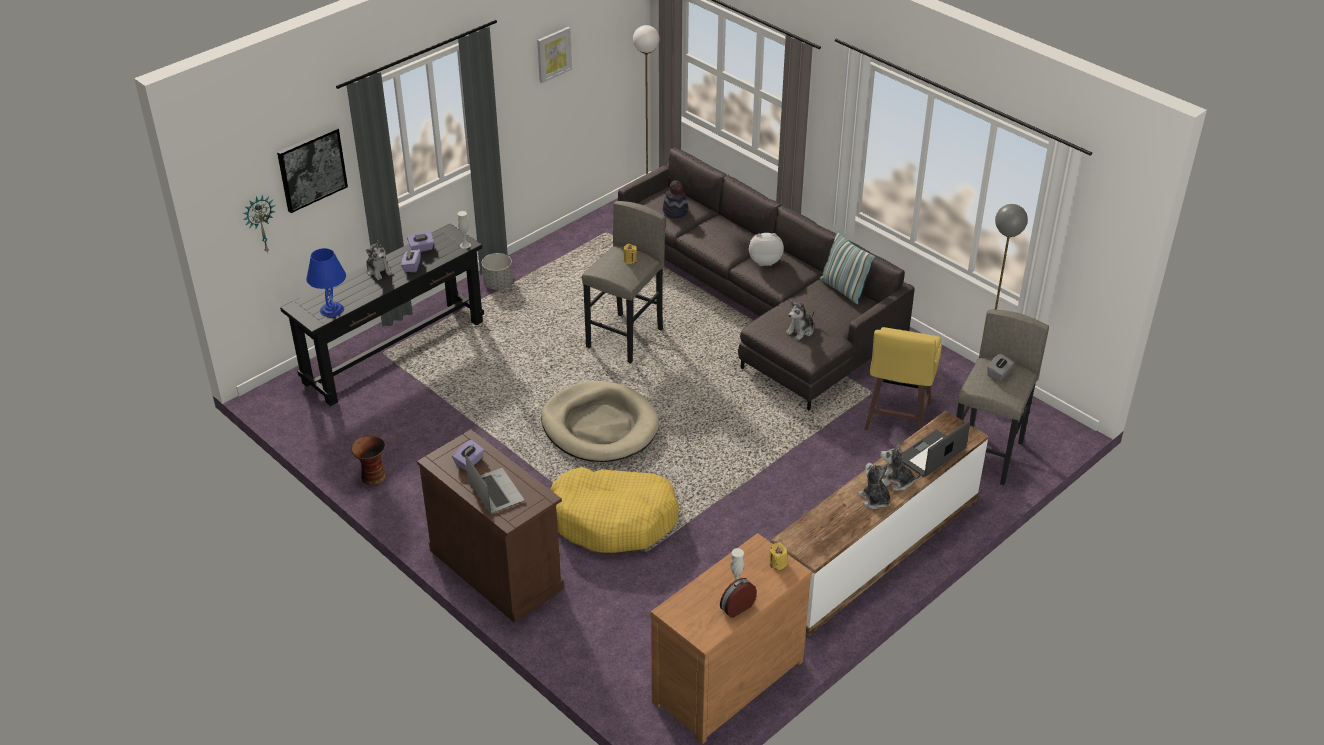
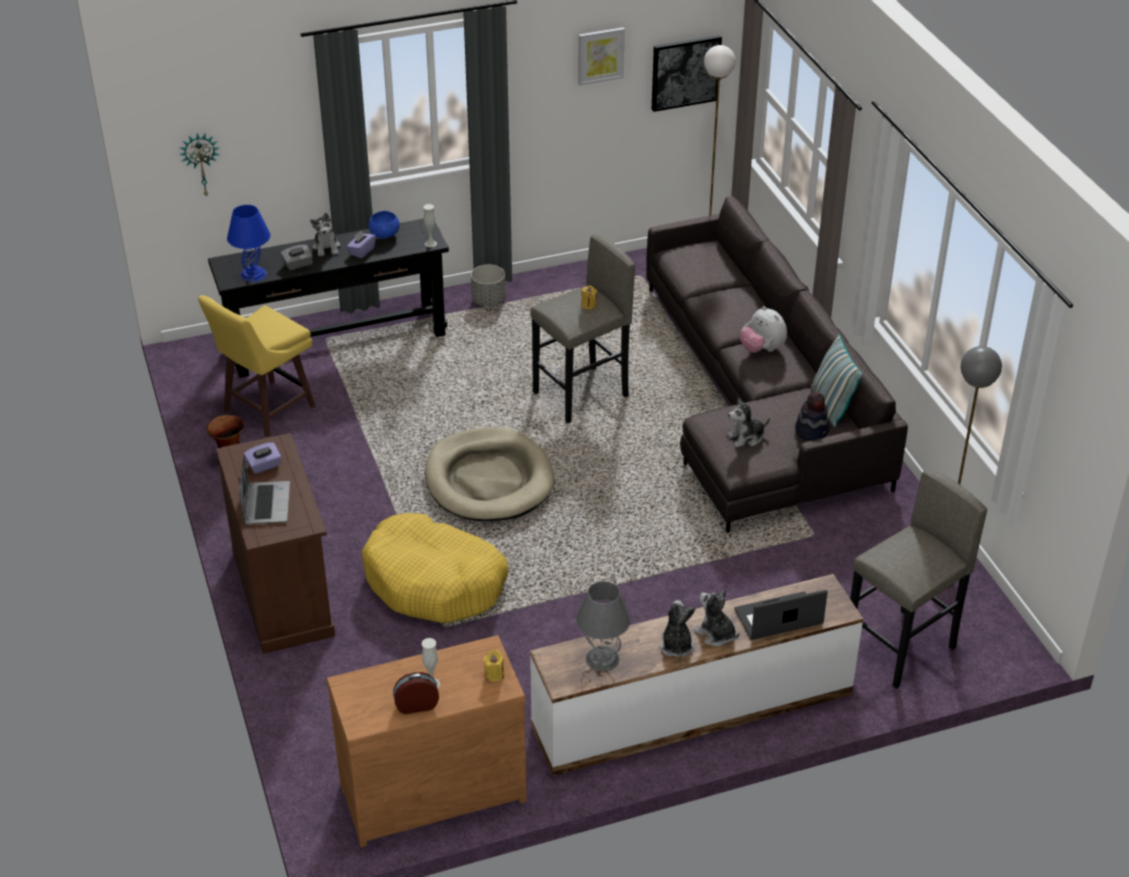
camera: 25 degrees right, 0 degrees up
picture [277,127,348,213] -> picture moved to [652,35,722,112]
purple tissue box [407,232,434,252] -> blue bowl [369,211,400,239]
hat [663,180,688,218] -> hat moved to [795,392,830,441]
plush toy [749,233,784,266] -> plush toy turned 150 degrees counterclockwise [740,306,787,353]
yellow stool [864,327,942,430] -> yellow stool moved to [198,295,315,437]
grey tissue box [987,353,1014,381] -> grey tissue box moved to [280,245,313,270]
none -> grey table lamp [576,581,631,672]

